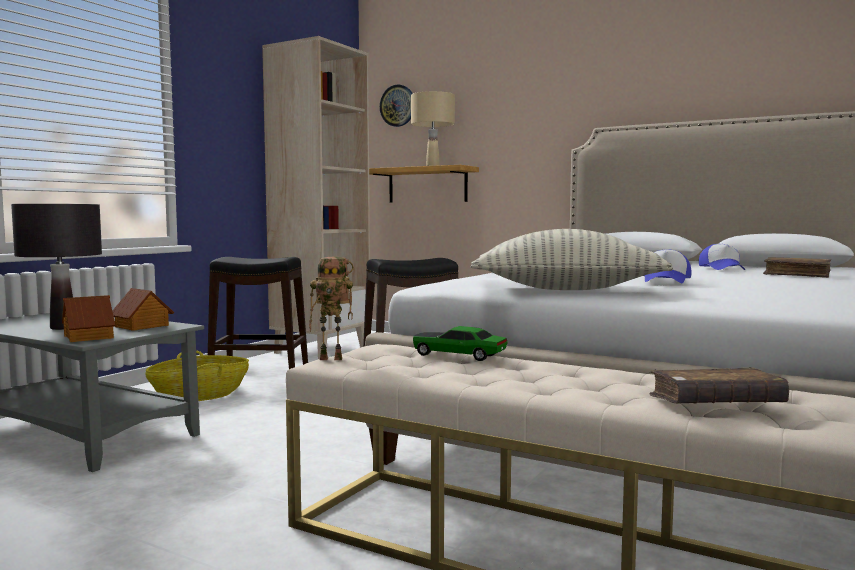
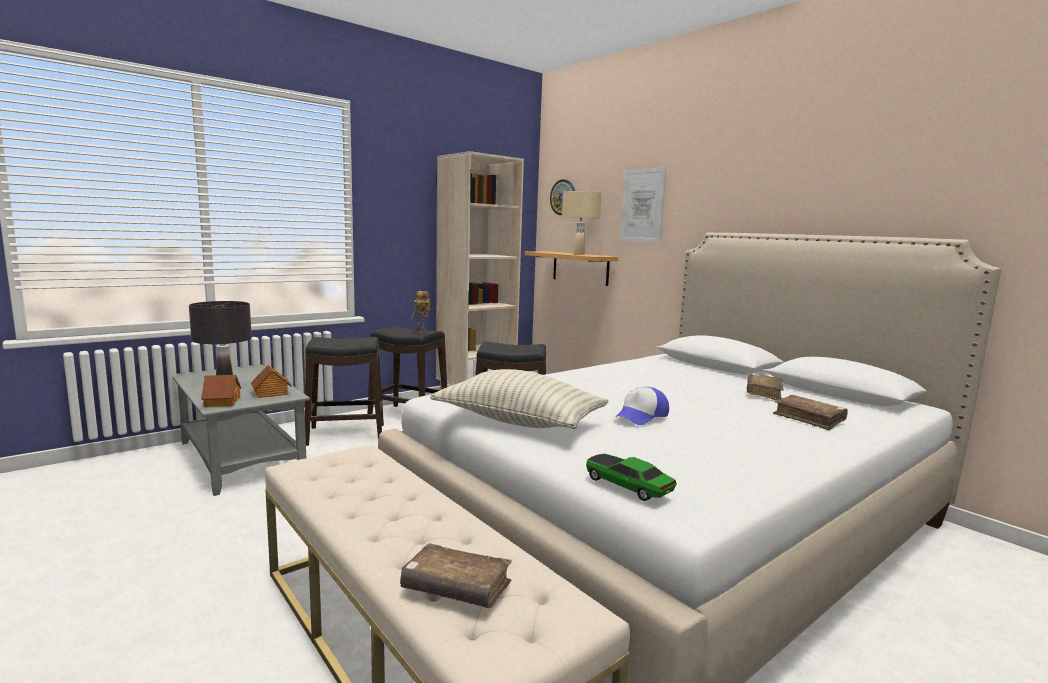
camera: 20 degrees right, 5 degrees up
basket [145,350,249,401] -> black stool [305,337,384,446]
toy robot [309,257,354,360] -> toy robot moved to [411,291,431,333]
toy car [413,326,508,361] -> toy car moved to [586,454,677,501]
cap [699,244,745,270] -> brown book [747,374,784,400]
none -> picture [620,167,666,243]

